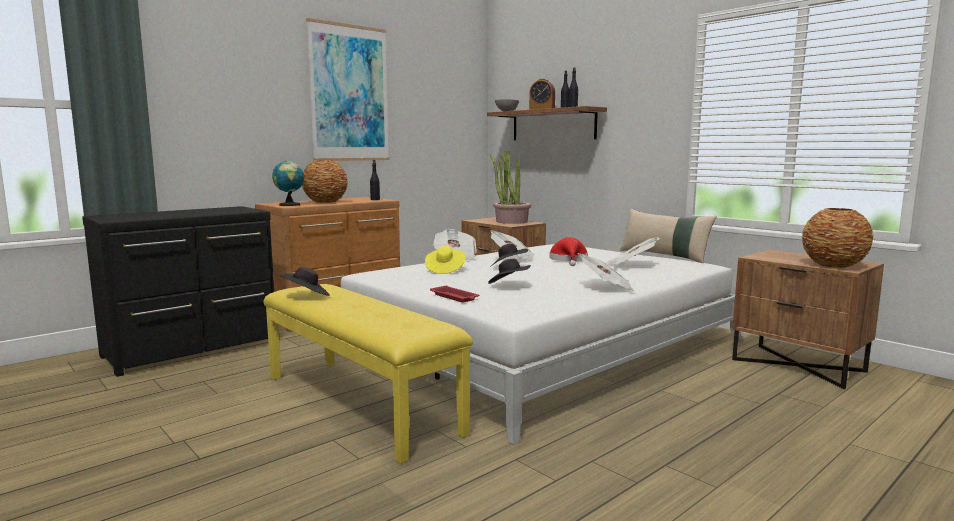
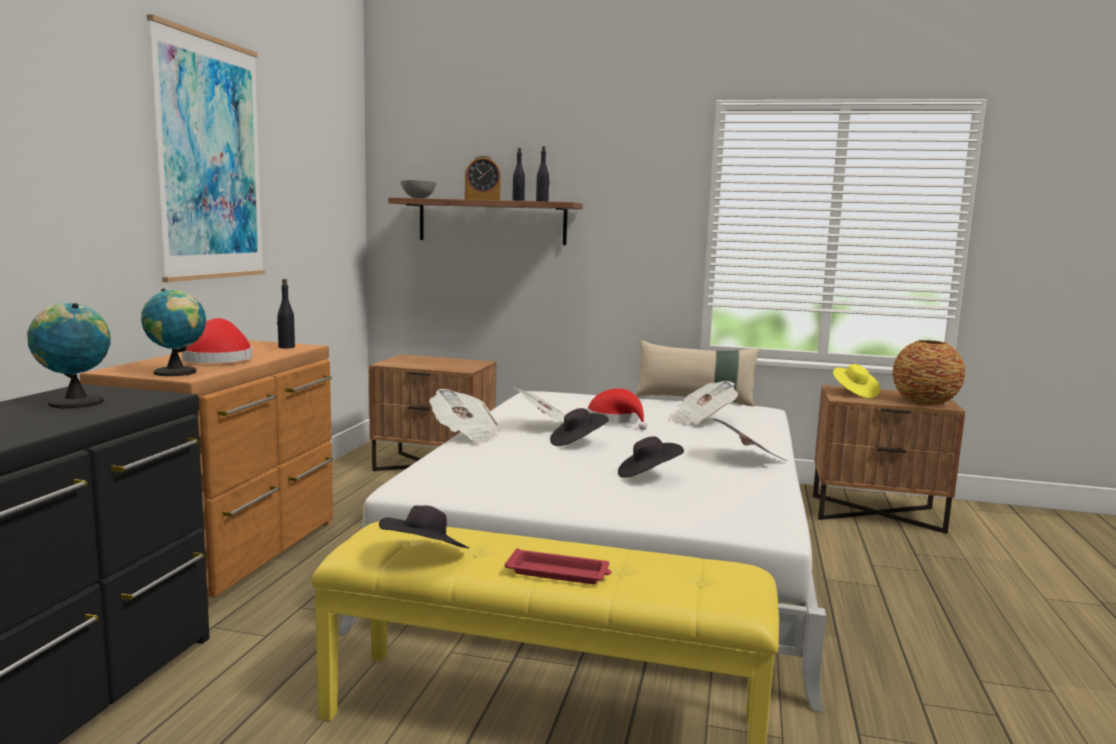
camera: 35 degrees left, 0 degrees up
vase [302,160,348,203] -> red hat [182,318,253,363]
yellow hat [425,246,466,274] -> yellow hat moved to [833,364,880,398]
red tray [430,285,479,302] -> red tray moved to [505,548,611,584]
potted plant [490,150,531,224] -> none
none -> globe [27,303,111,409]

